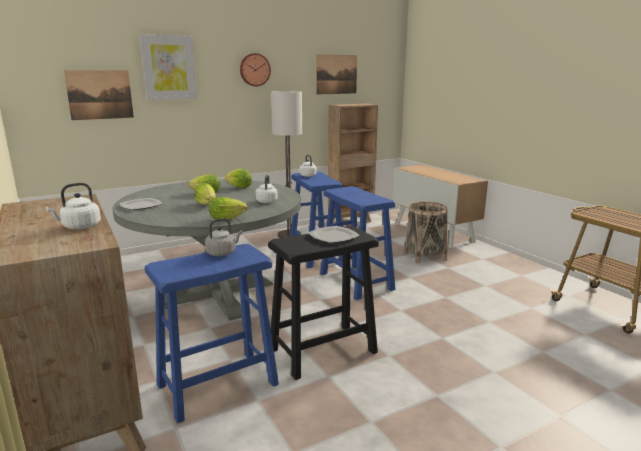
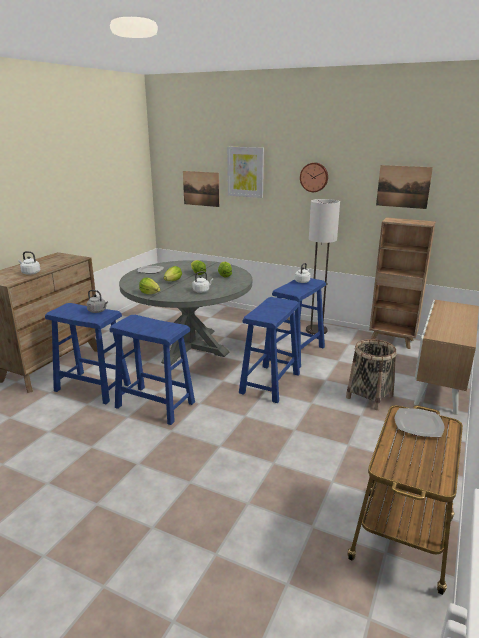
camera: 55 degrees right, 5 degrees up
black stool [268,226,379,380] -> blue stool [110,315,195,425]
plate [308,226,359,243] -> plate moved to [395,408,445,437]

